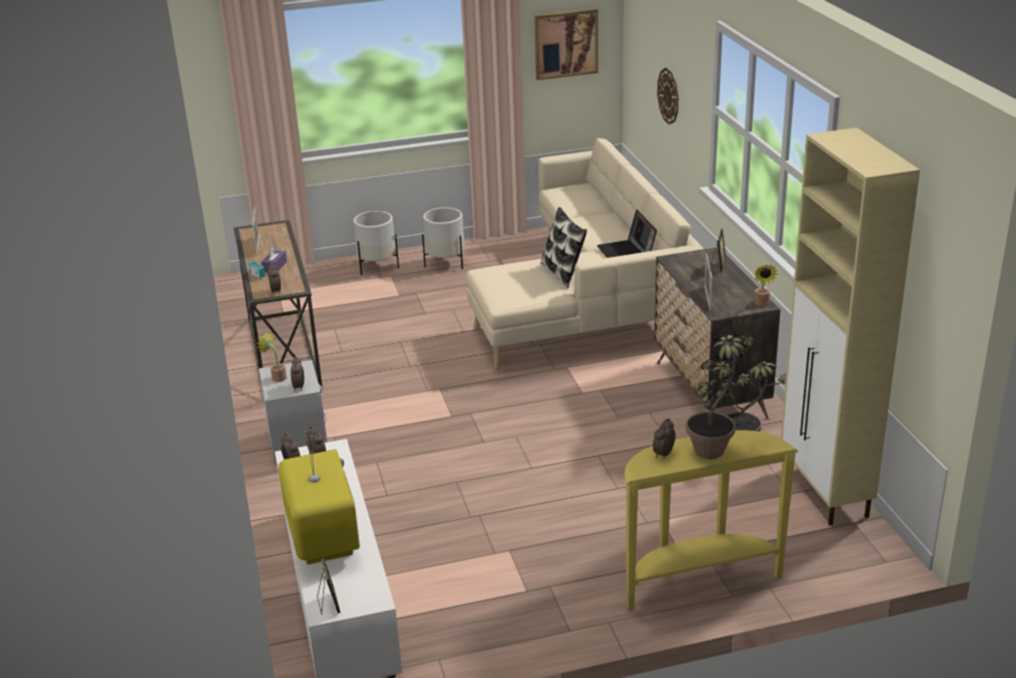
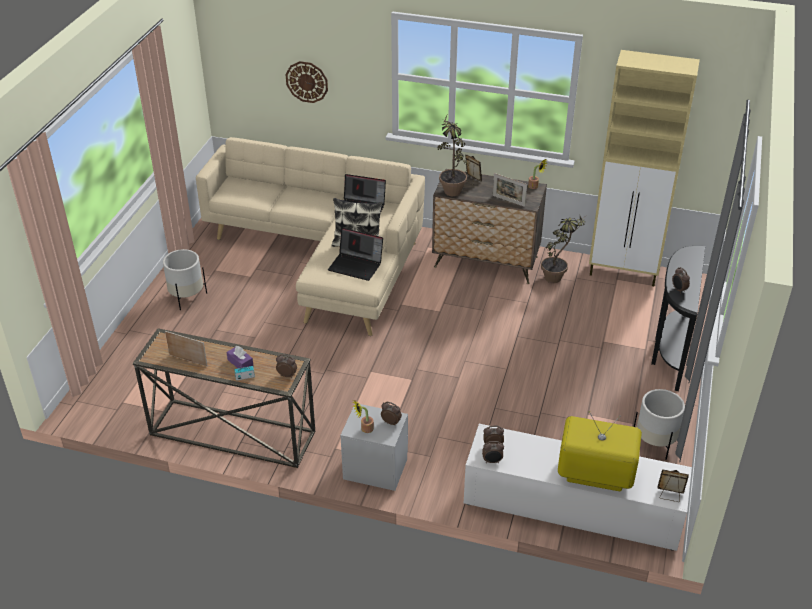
camera: 60 degrees left, 10 degrees up
white planter [353,211,399,275] -> white planter moved to [634,389,685,460]
picture [534,8,598,80] -> none
yellow console table [625,430,798,611] -> black console table [651,246,705,391]
potted plant [686,328,757,459] -> potted plant moved to [437,116,468,196]
none -> laptop [328,228,383,281]

